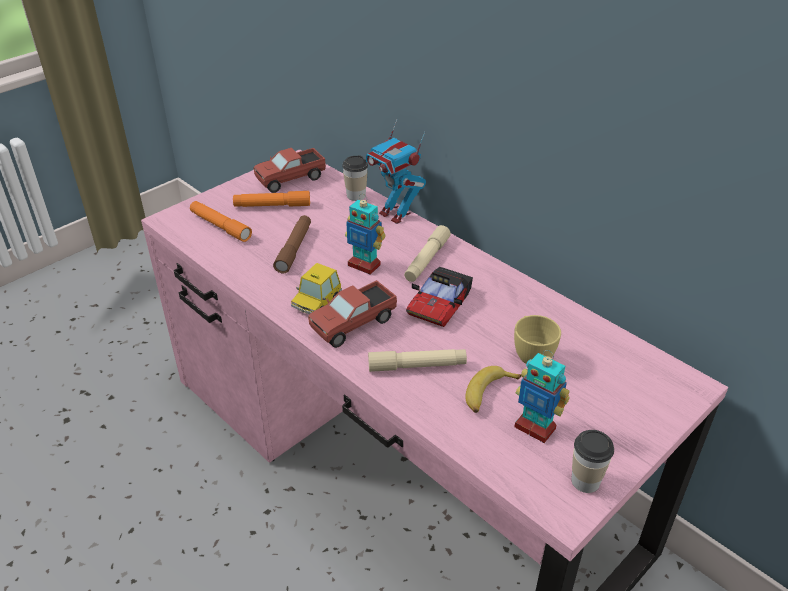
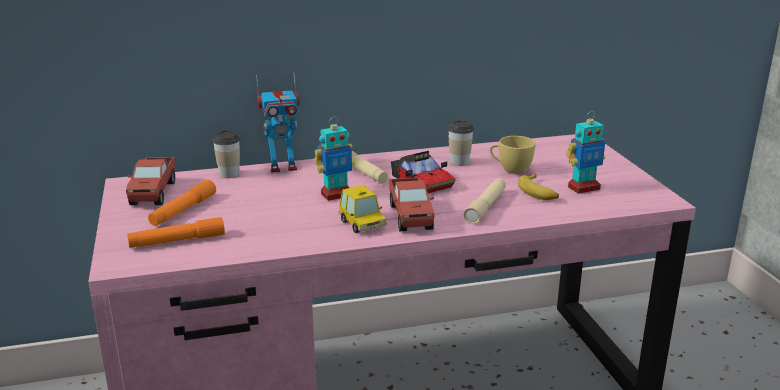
camera: 60 degrees left, 15 degrees down
brown flashlight [273,215,311,273] -> none
cup [571,430,614,493] -> cup moved to [448,120,474,166]

